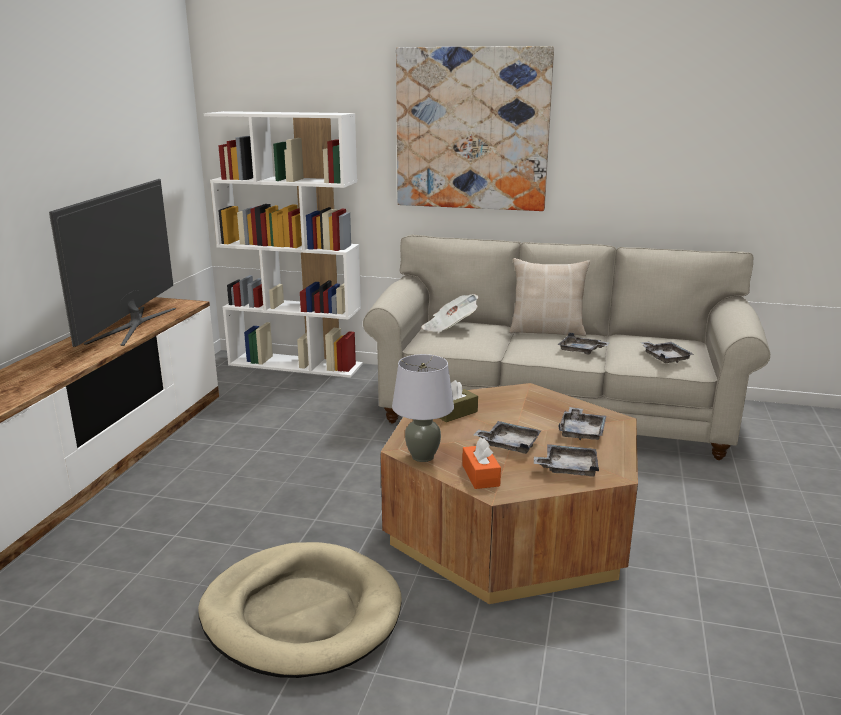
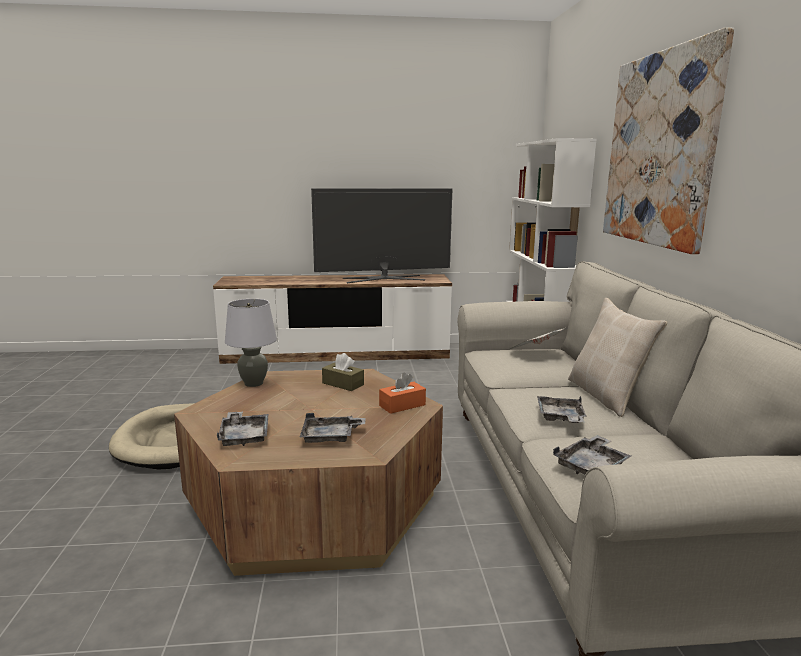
camera: 70 degrees right, 5 degrees down
orange tissue box [462,437,501,489] -> orange tissue box moved to [379,373,426,414]
grey tray [473,421,541,454] -> none

